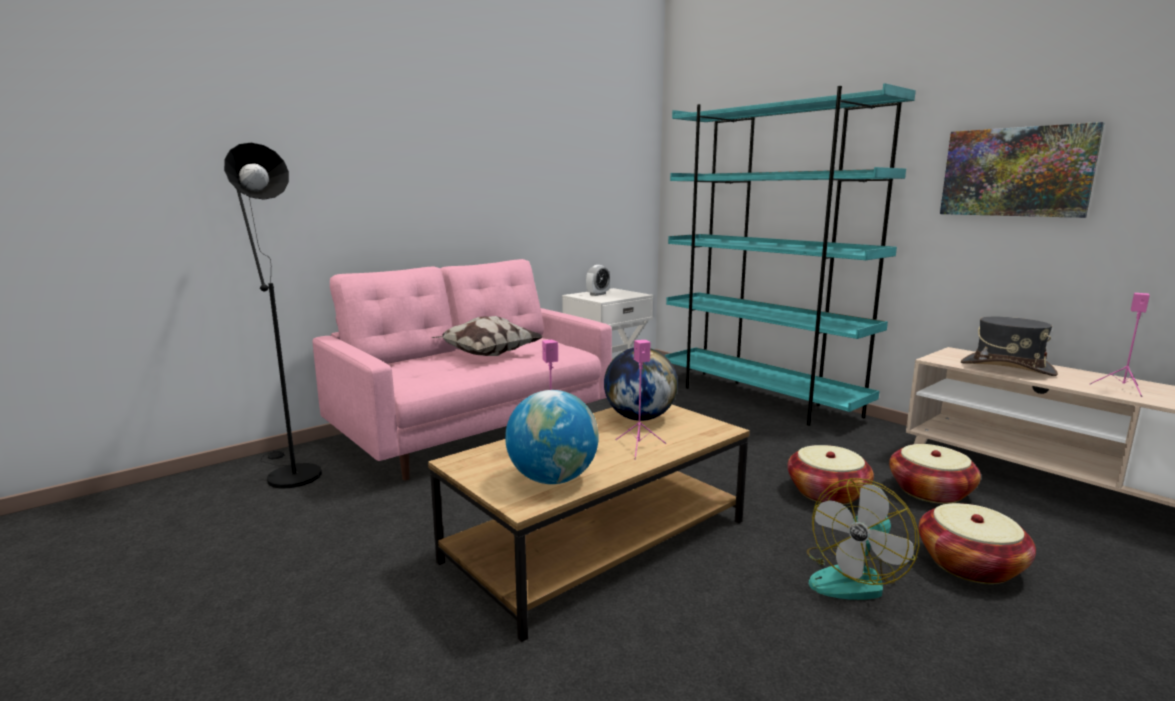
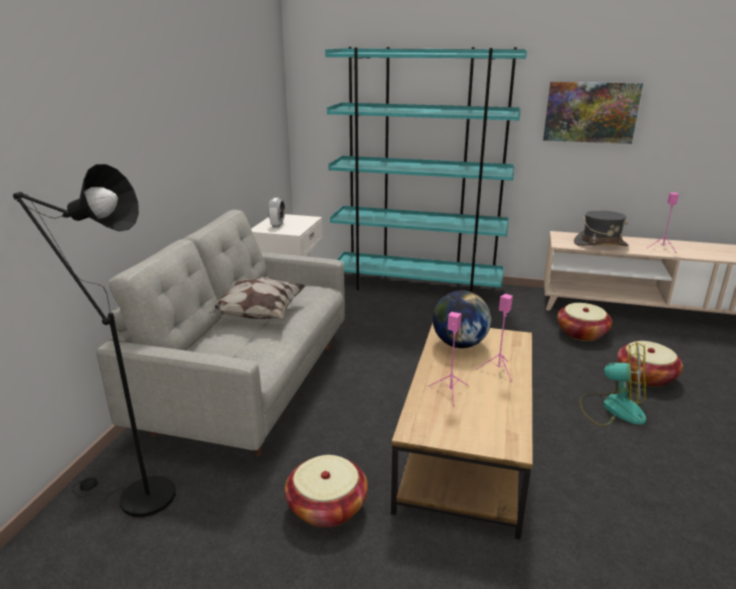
camera: 35 degrees left, 10 degrees up
pink sofa [313,259,612,480] -> grey sofa [96,210,345,456]
globe [505,390,599,484] -> none
basket [787,445,874,505] -> basket moved to [285,455,368,528]
fan [807,478,919,600] -> fan turned 75 degrees counterclockwise [580,341,646,426]

